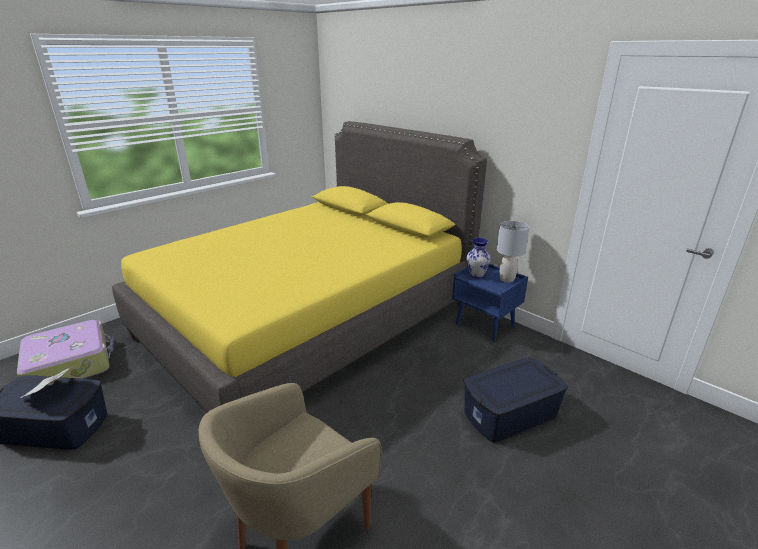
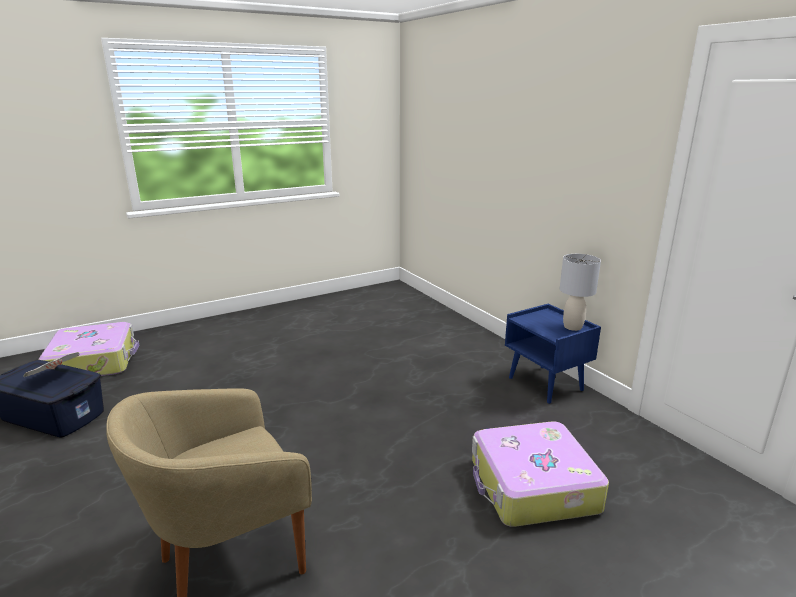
camera: 15 degrees right, 5 degrees down
yellow bed [112,121,487,413] -> none
blue storage box [464,357,568,443] -> suitcase [472,421,609,527]
vase [467,238,491,278] -> none

